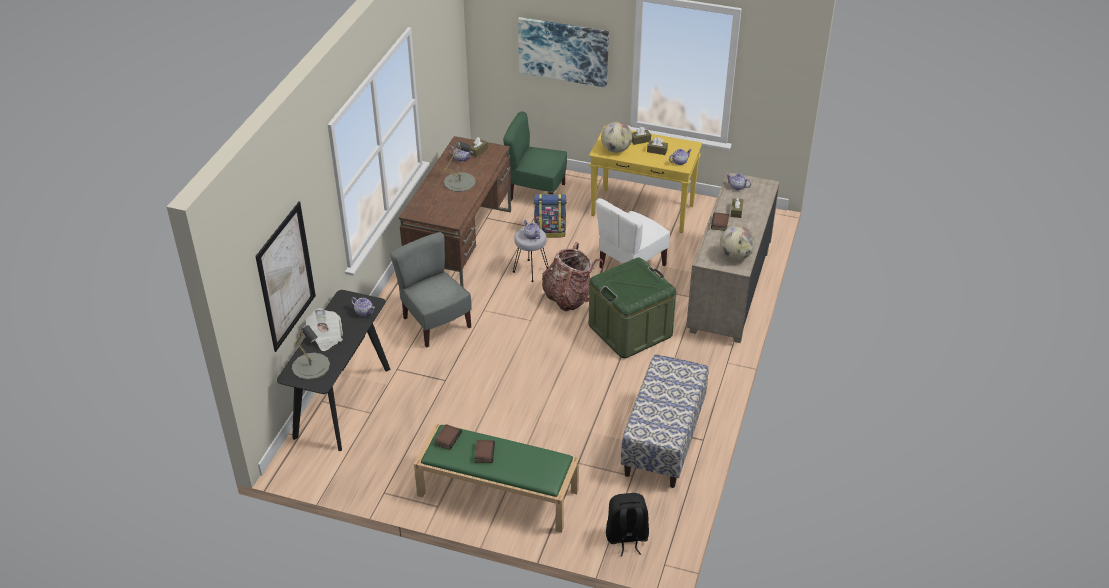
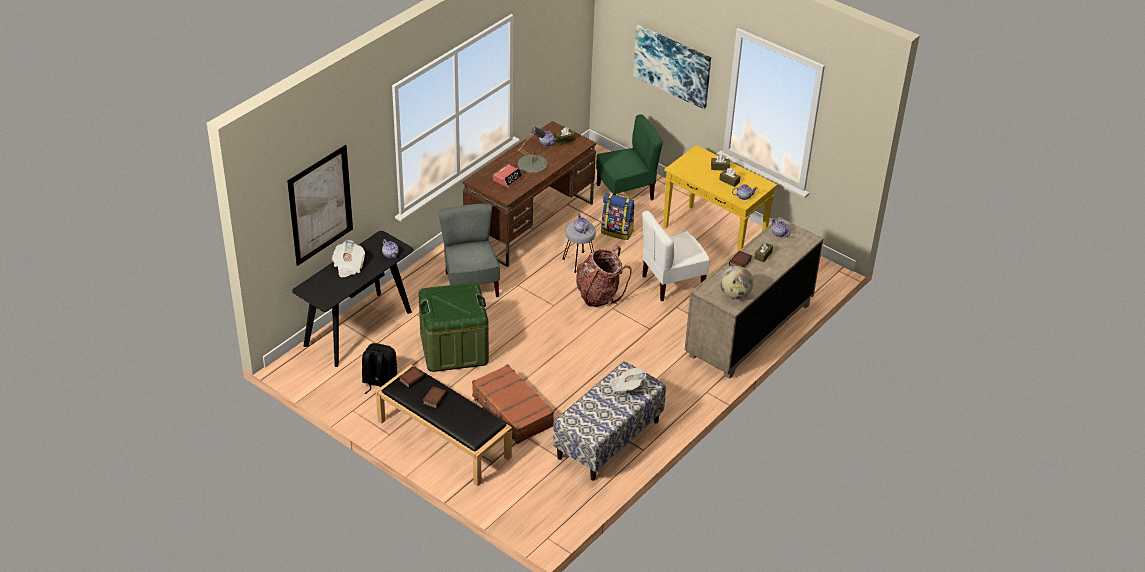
camera: 20 degrees right, 0 degrees up
grey table lamp [292,325,330,380] -> none
green bench [414,424,579,533] -> black bench [376,365,512,486]
green chair [503,112,567,201] -> green chair turned 120 degrees clockwise [596,114,663,200]
green storage box [589,258,676,358] -> green storage box moved to [418,282,489,372]
globe [601,121,632,153] -> none
black backpack [606,493,649,557] -> black backpack moved to [362,343,397,394]
none -> brown suitcase [472,364,554,444]
none -> alarm clock [493,164,523,188]
none -> newspaper [610,367,646,393]

